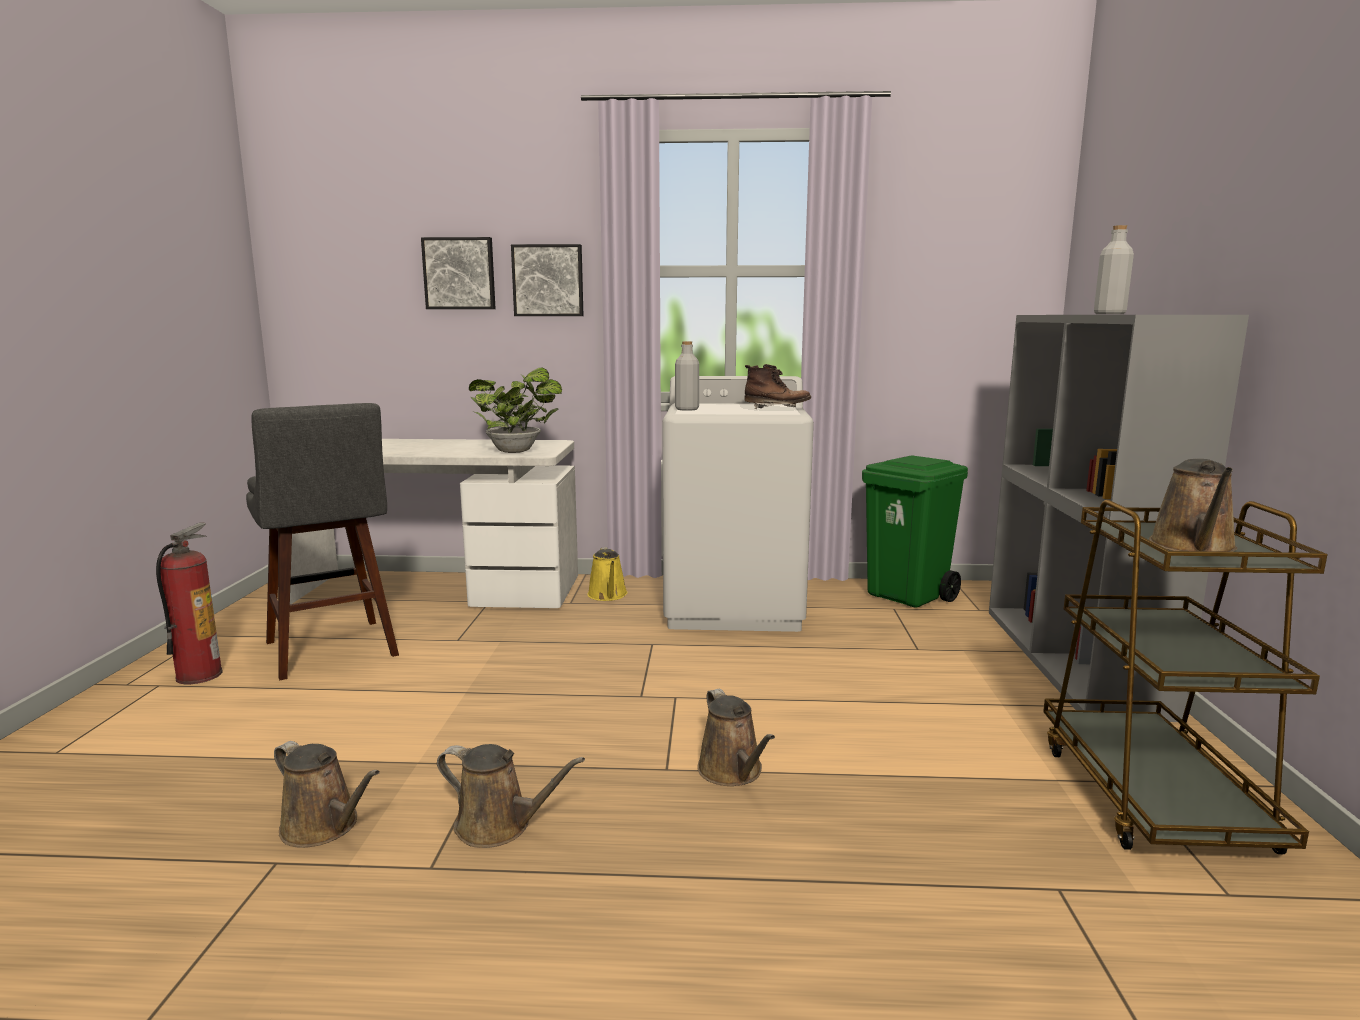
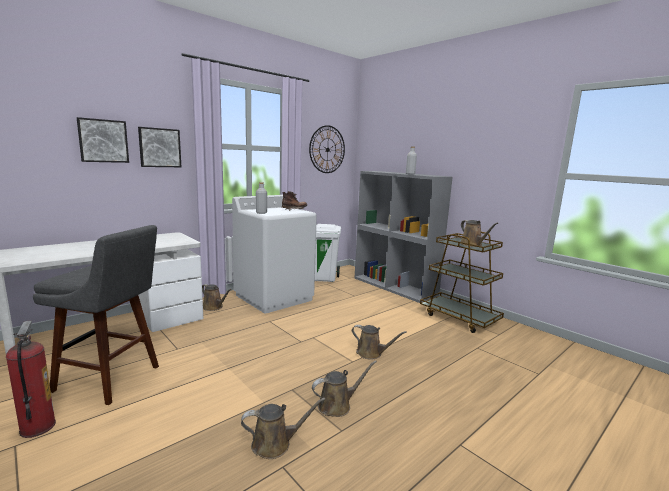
camera: 45 degrees left, 0 degrees up
potted plant [469,367,562,453] -> none
yellow watering can [587,547,628,601] -> brown watering can [202,284,232,311]
green trash can [862,455,968,608] -> white trash can [315,224,341,282]
none -> wall clock [309,125,345,173]

